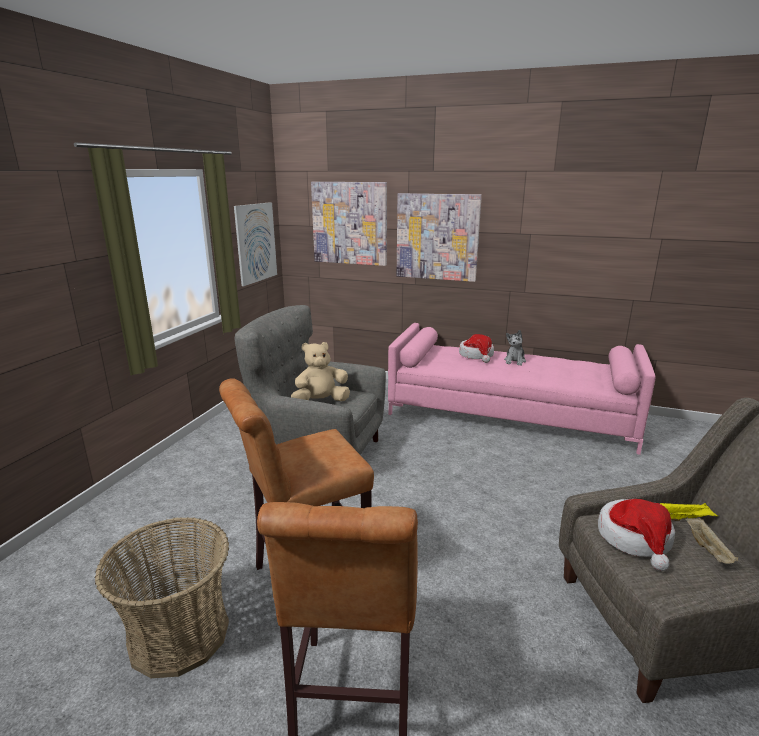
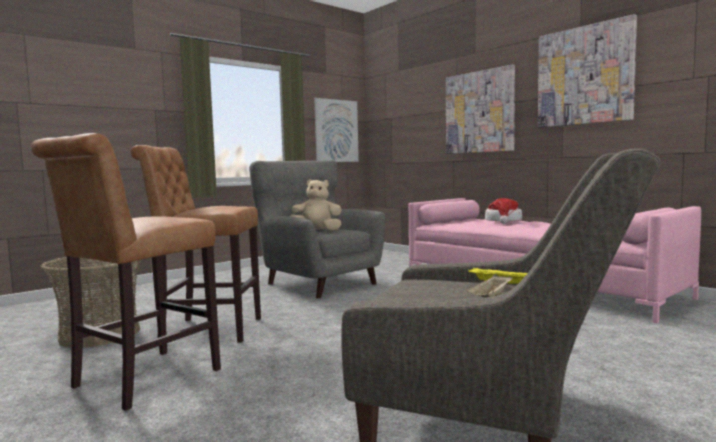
camera: 30 degrees right, 15 degrees down
picture [311,182,387,266] -> picture moved to [538,14,637,128]
plush toy [504,330,526,366] -> none
hat [598,499,675,571] -> none

